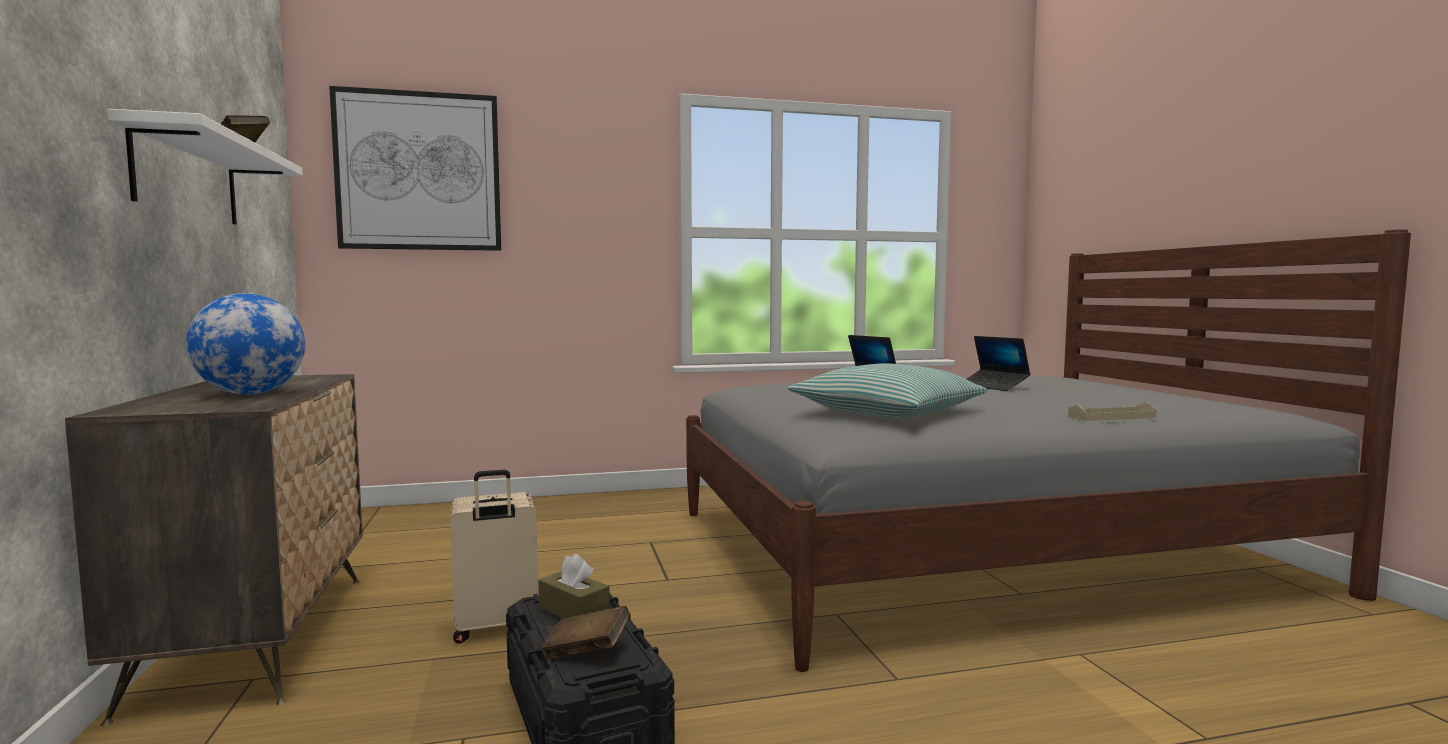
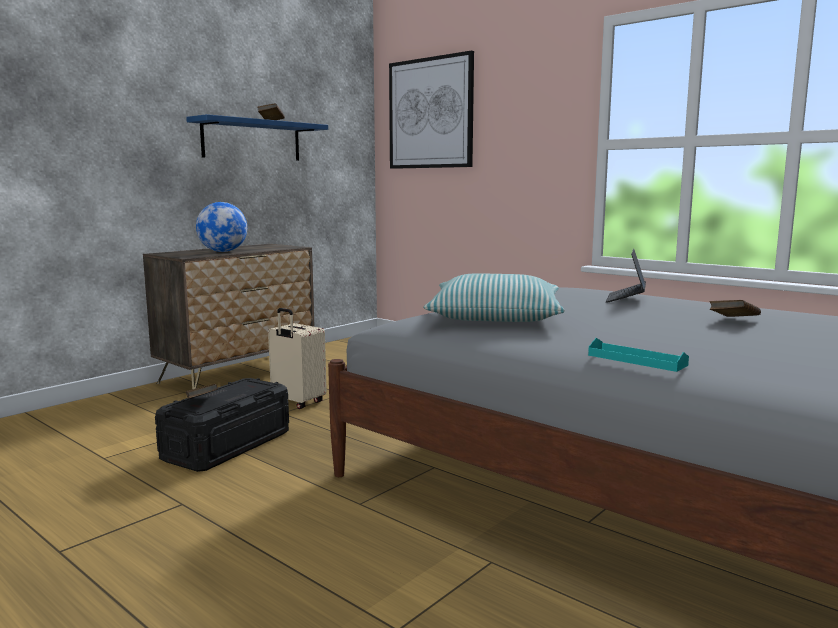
camera: 55 degrees right, 5 degrees up
white shelf [107,109,303,224] -> blue shelf [186,114,328,161]
brown tissue box [538,554,610,618] -> none
laptop [966,336,1031,391] -> brown book [709,300,761,317]
beige tray [1068,402,1157,421] -> turquoise tray [588,338,689,372]

